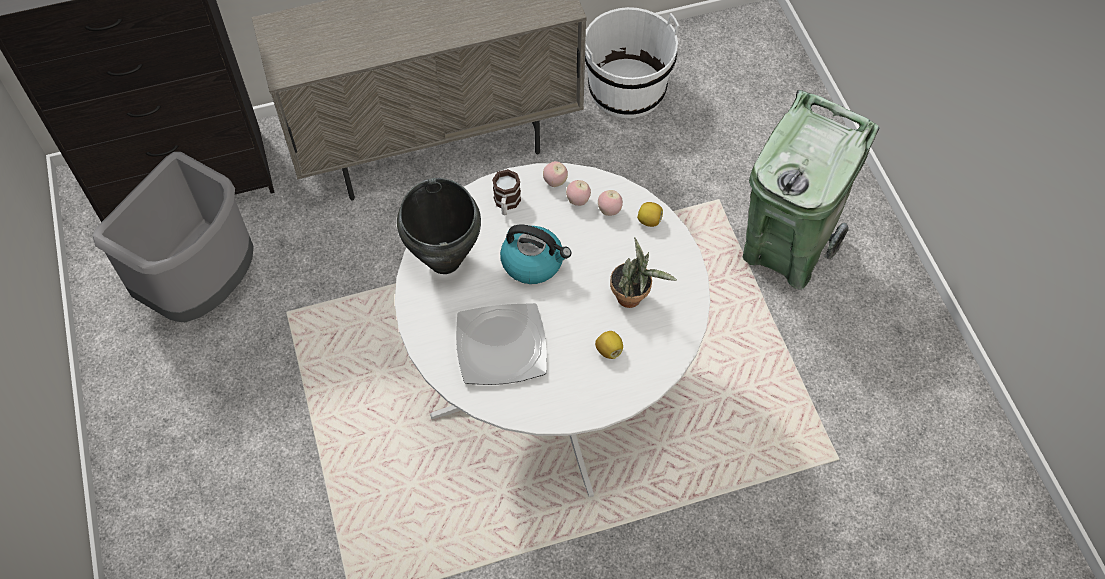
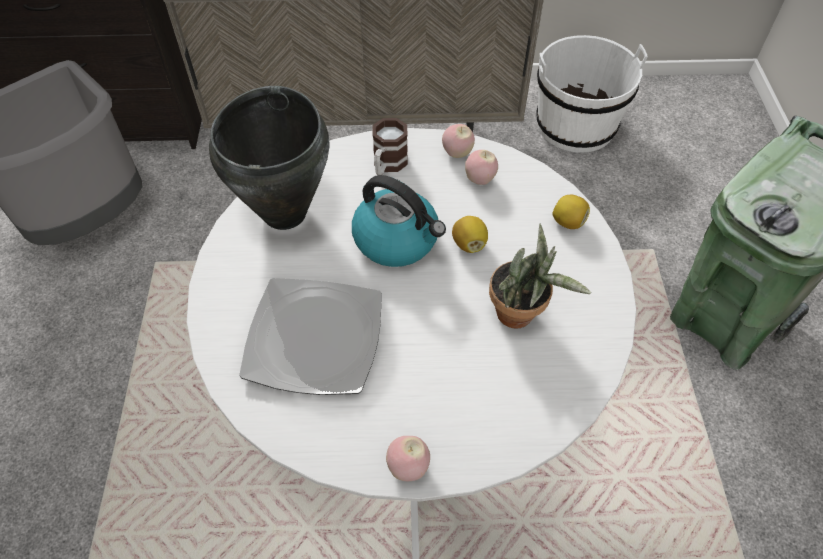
camera: 15 degrees right, 5 degrees down
lemon [595,331,623,359] -> lemon moved to [452,216,488,253]
apple [598,190,623,216] -> apple moved to [386,436,430,481]

